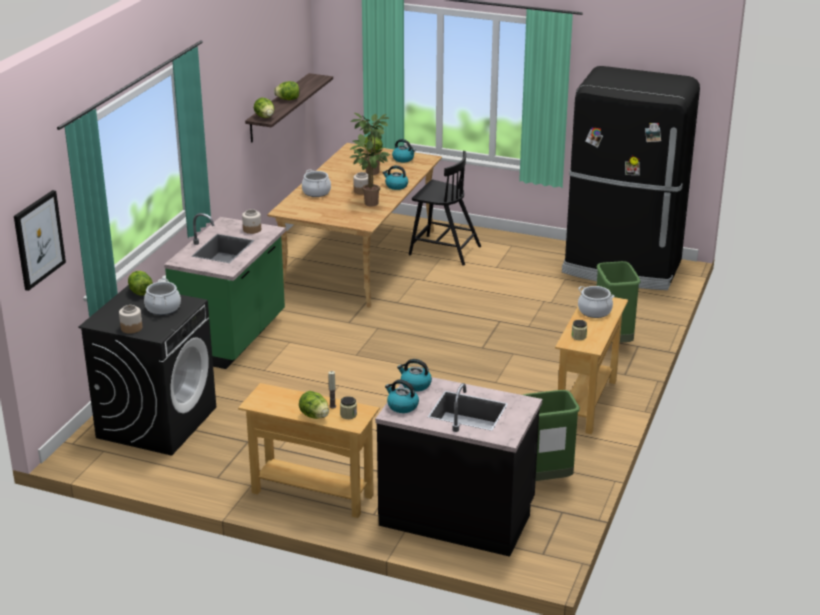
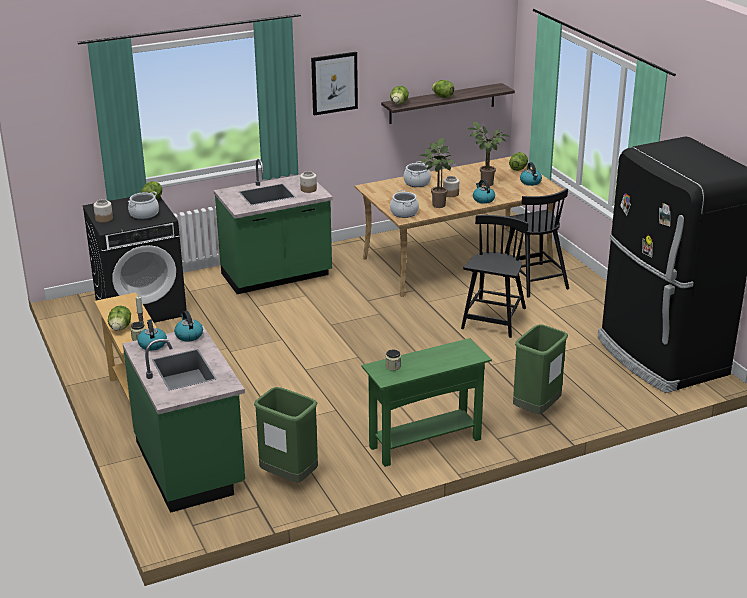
camera: 45 degrees right, 0 degrees up
picture [14,190,66,291] -> picture moved to [311,52,358,116]
black counter [375,377,542,557] -> green counter [122,326,245,513]
beige console table [555,297,628,434] -> green console table [361,338,492,467]
cooking pot [578,286,614,318] -> cooking pot moved to [390,190,419,218]
none -> black chair [461,215,528,338]

